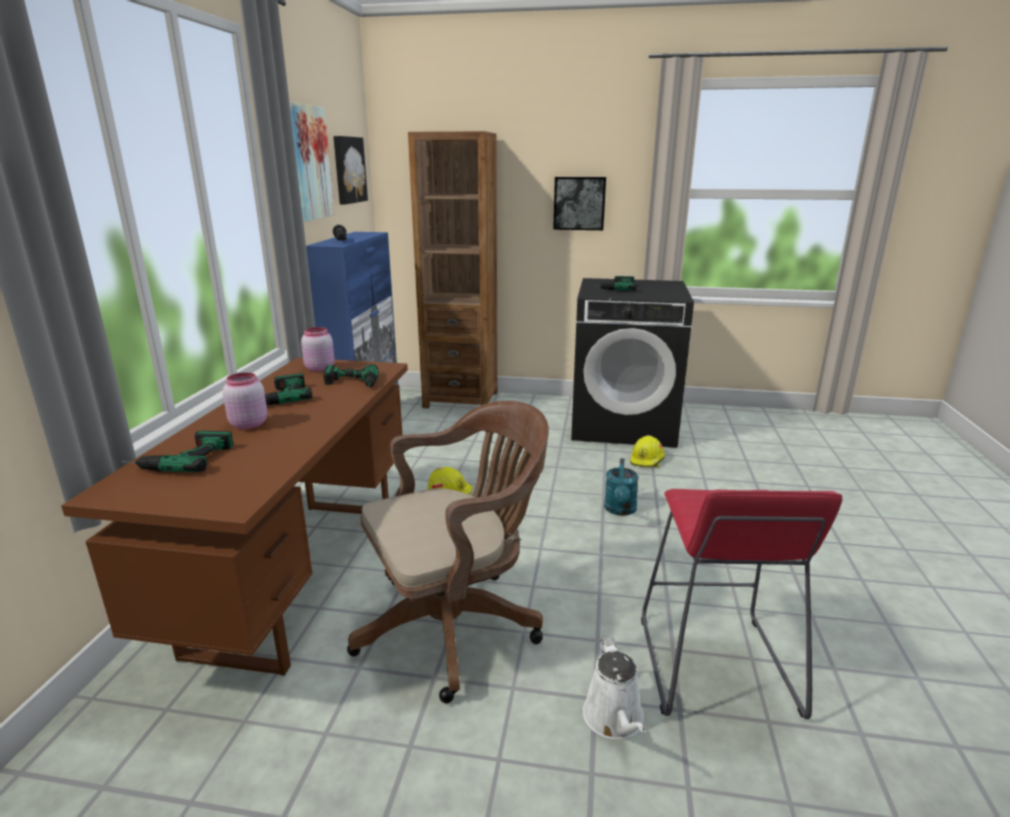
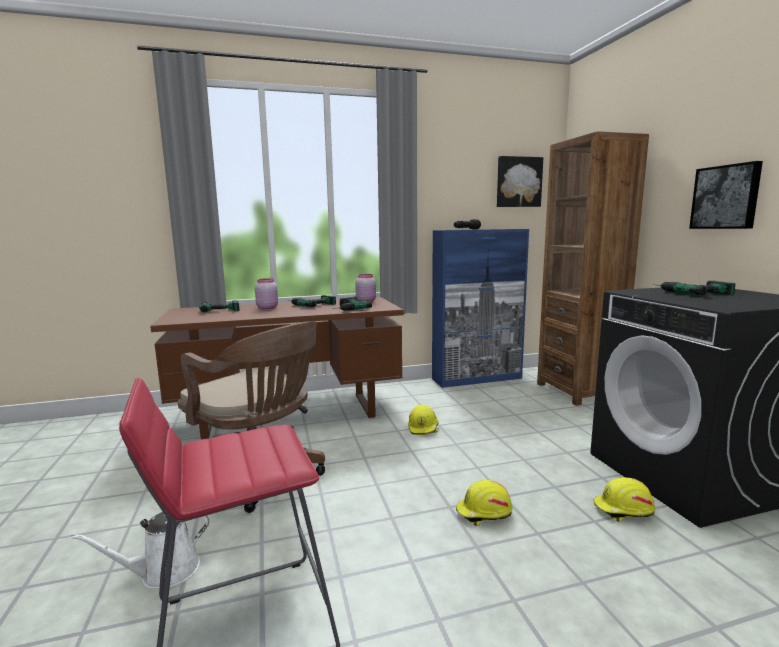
camera: 65 degrees right, 10 degrees down
picture [290,102,335,222] -> none
turquoise watering can [604,458,639,516] -> yellow hard hat [456,480,513,526]

